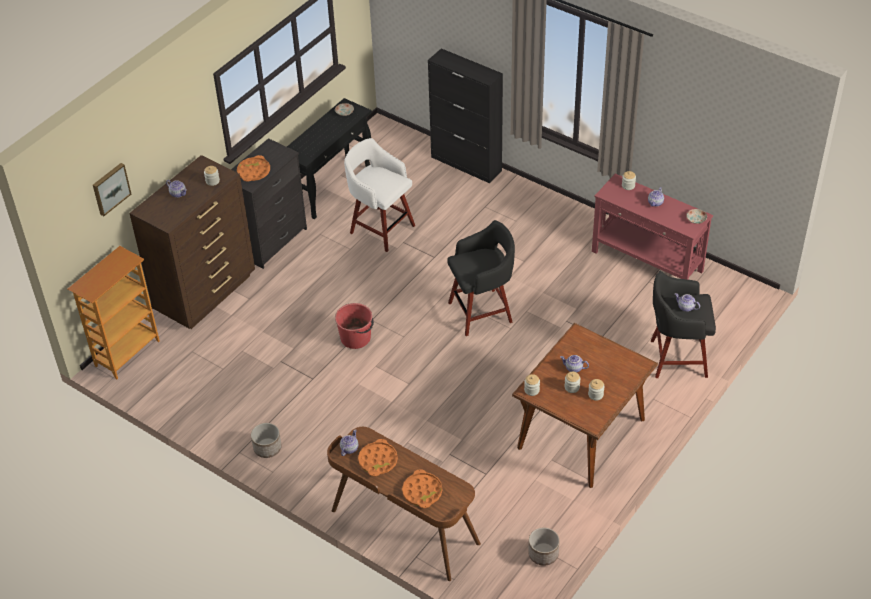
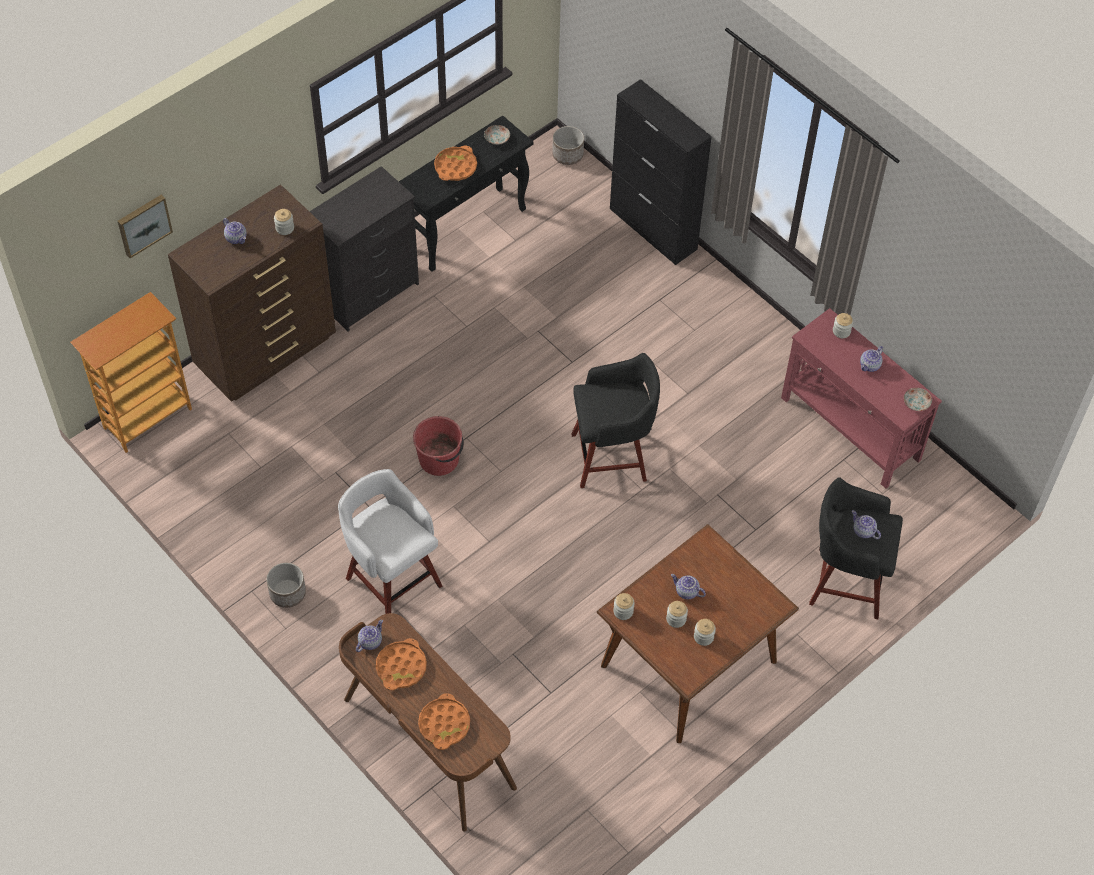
camera: 10 degrees right, 10 degrees up
orange tray [237,155,270,181] -> orange tray moved to [434,146,477,181]
white stool [344,138,415,252] -> white stool moved to [338,469,442,614]
planter [528,527,560,566] -> planter moved to [552,126,584,165]

